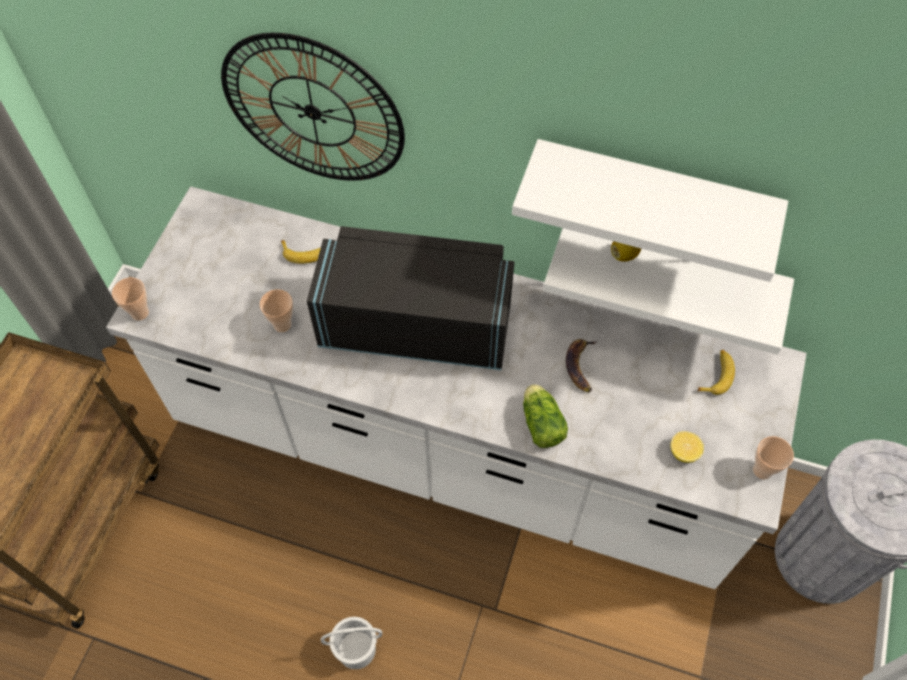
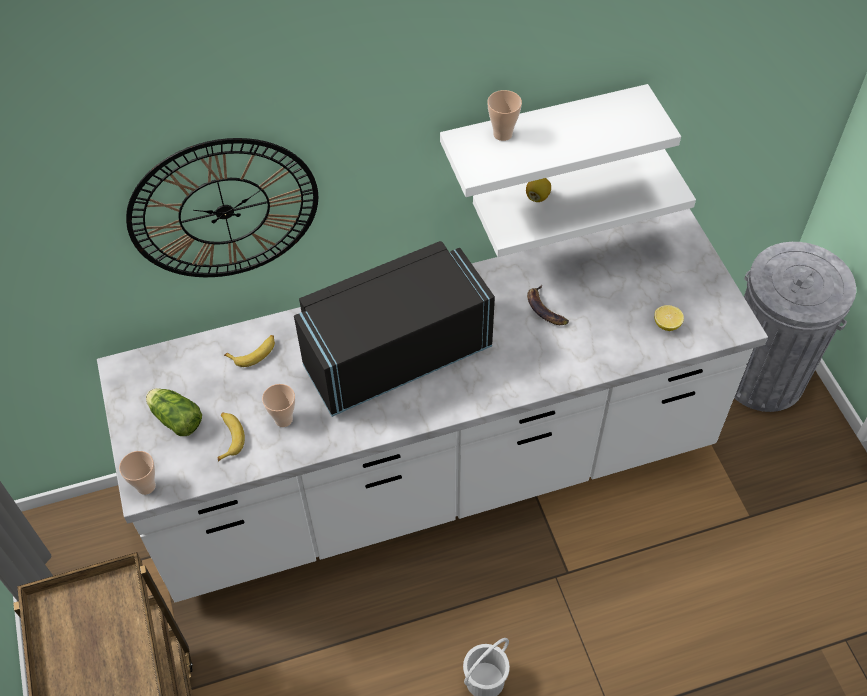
camera: 35 degrees left, 5 degrees down
lettuce [523,384,568,448] -> lettuce moved to [146,388,202,436]
banana [697,350,735,395] -> banana moved to [218,412,245,462]
cup [753,436,794,480] -> cup moved to [488,90,522,141]

